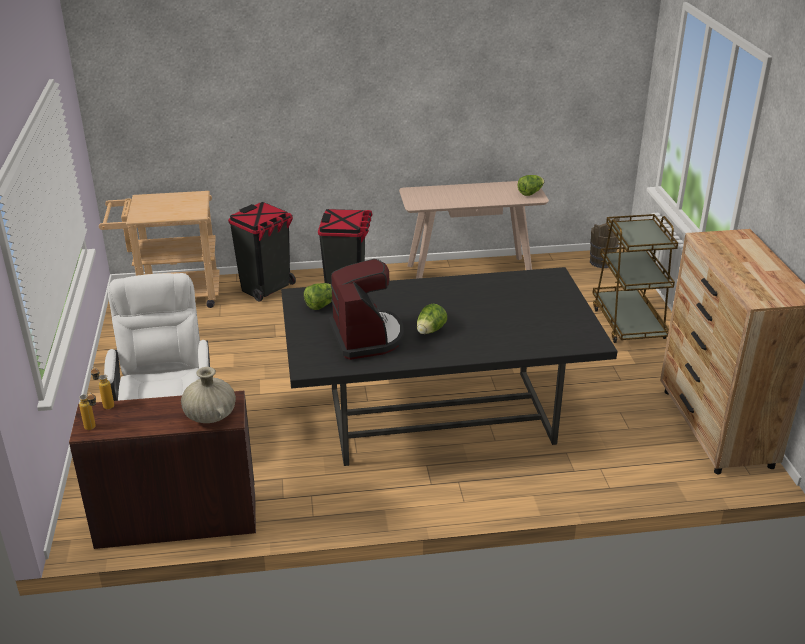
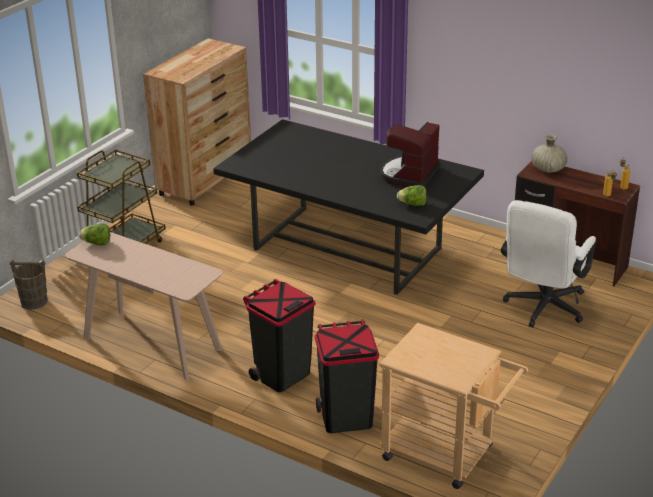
camera: 140 degrees left, 0 degrees up
lettuce [417,304,447,334] -> none

